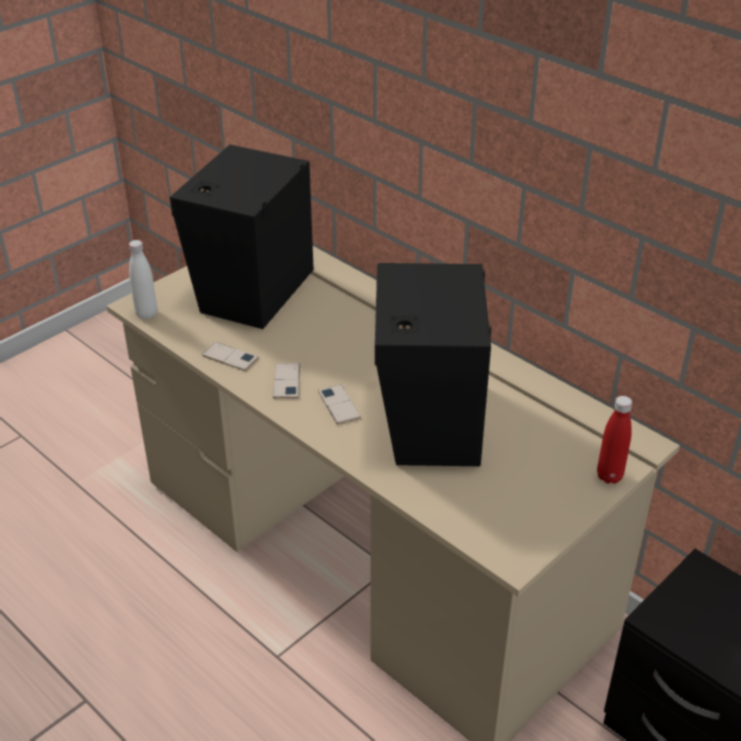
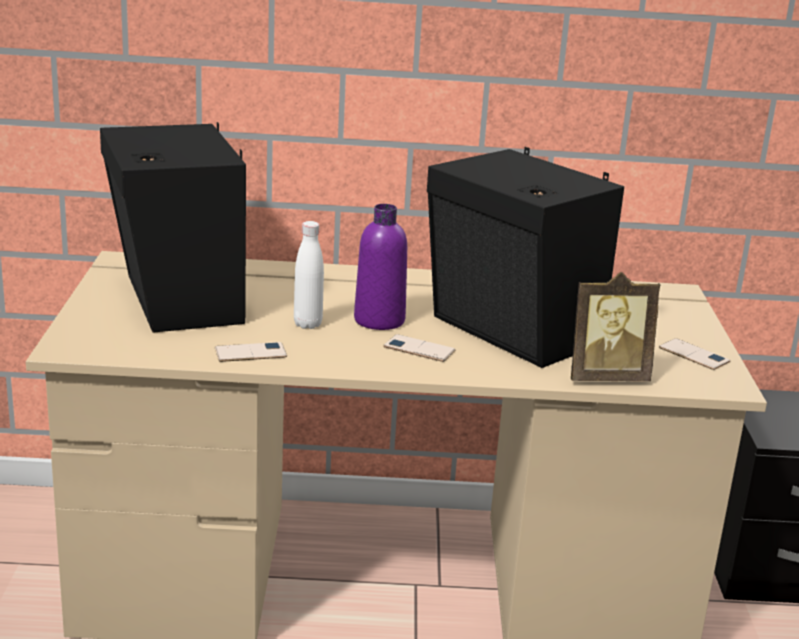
camera: 45 degrees left, 15 degrees down
white bottle [129,240,157,319] -> white bottle moved to [294,221,324,329]
phone [273,363,300,398] -> phone moved to [659,338,730,370]
red bottle [597,396,632,484] -> none
none -> purple bottle [354,204,407,330]
none -> picture frame [571,272,661,382]

